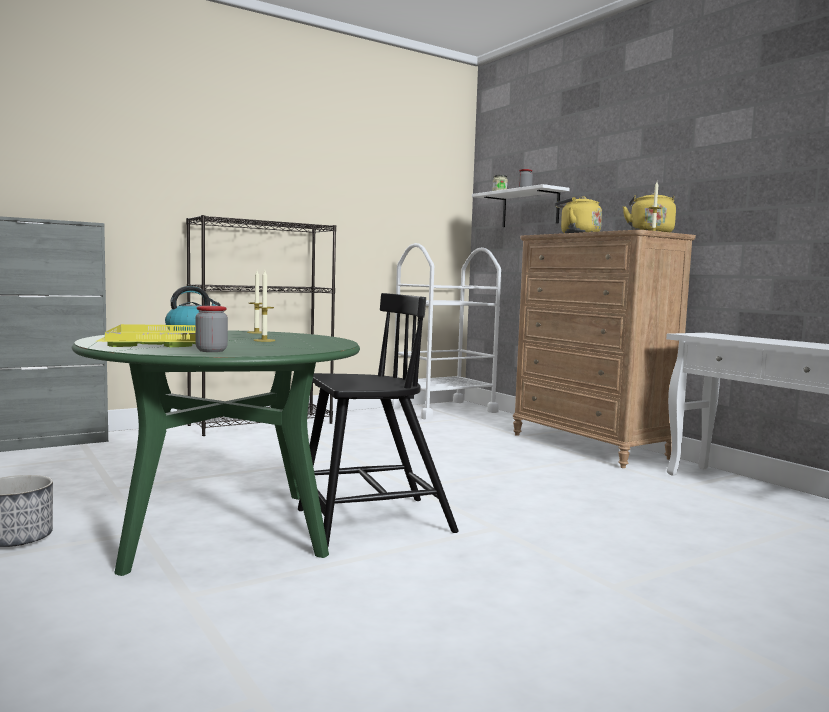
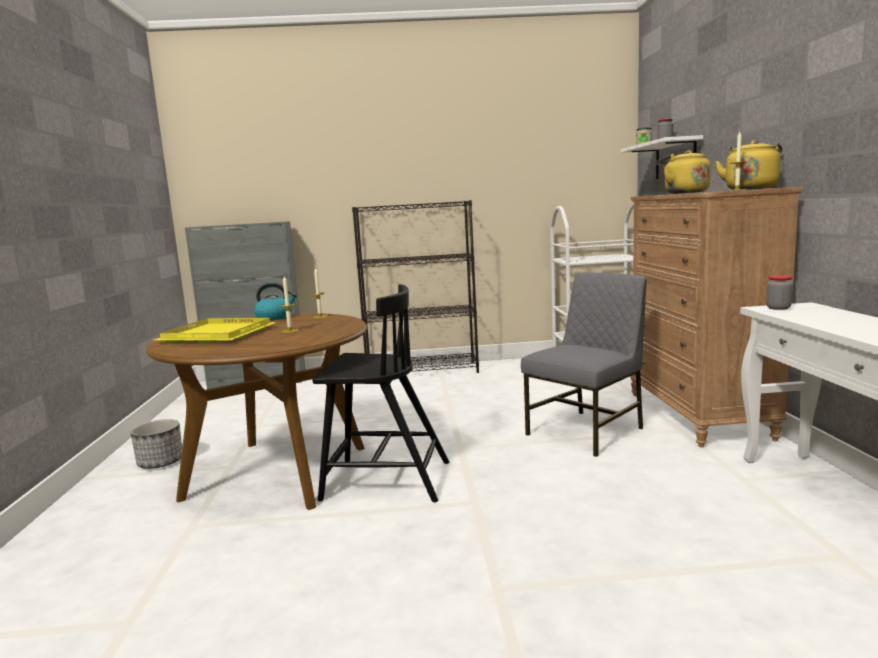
camera: 30 degrees right, 5 degrees up
green dining table [72,330,360,576] -> brown dining table [146,313,367,510]
jar [195,306,228,352] -> jar moved to [766,275,793,310]
none -> grey chair [521,272,647,457]

